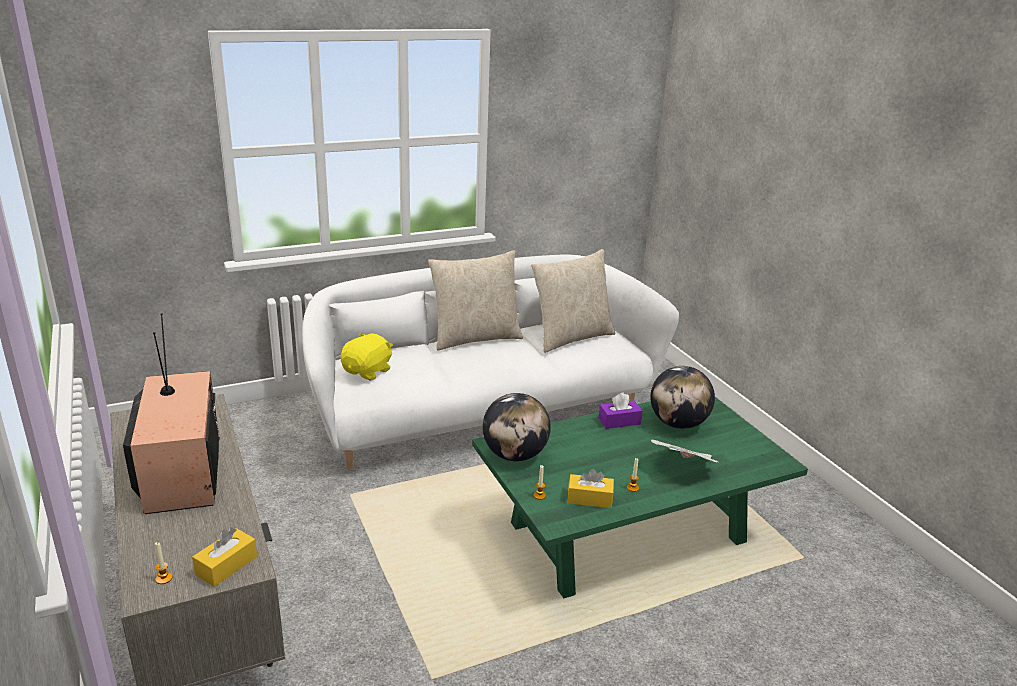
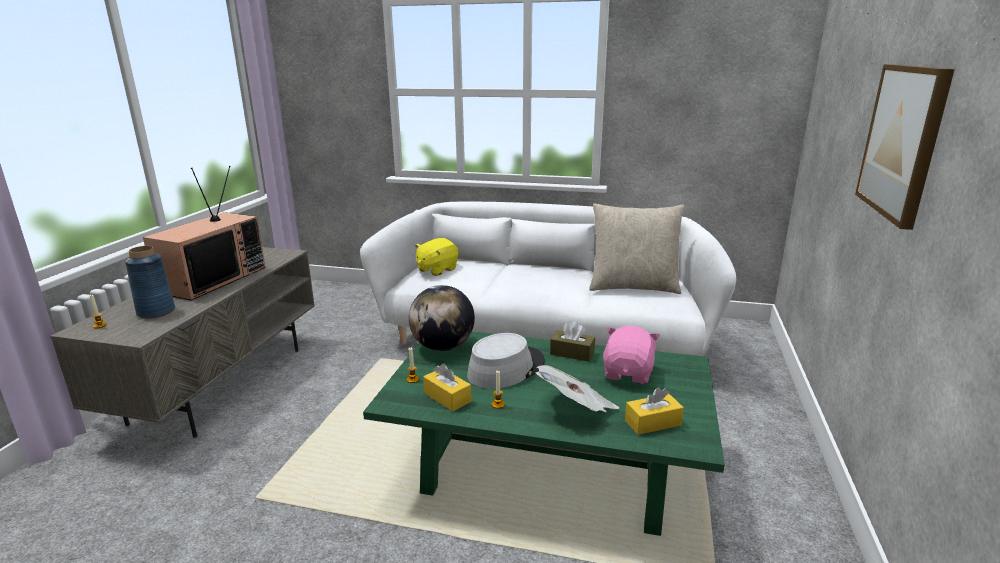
camera: 40 degrees right, 5 degrees down
yellow tissue box [192,527,257,587] -> yellow tissue box moved to [625,387,684,435]
yellow plush toy [340,333,393,381] -> yellow plush toy turned 150 degrees clockwise [415,238,459,276]
beige pillow [428,250,523,350] -> none
purple tissue box [598,393,643,429] -> brown tissue box [550,322,595,362]
globe [650,366,715,429] -> pink plush toy [603,326,660,384]
none -> blue vase [125,246,175,319]
none -> grey hat [467,333,545,389]
none -> picture [855,64,955,230]

